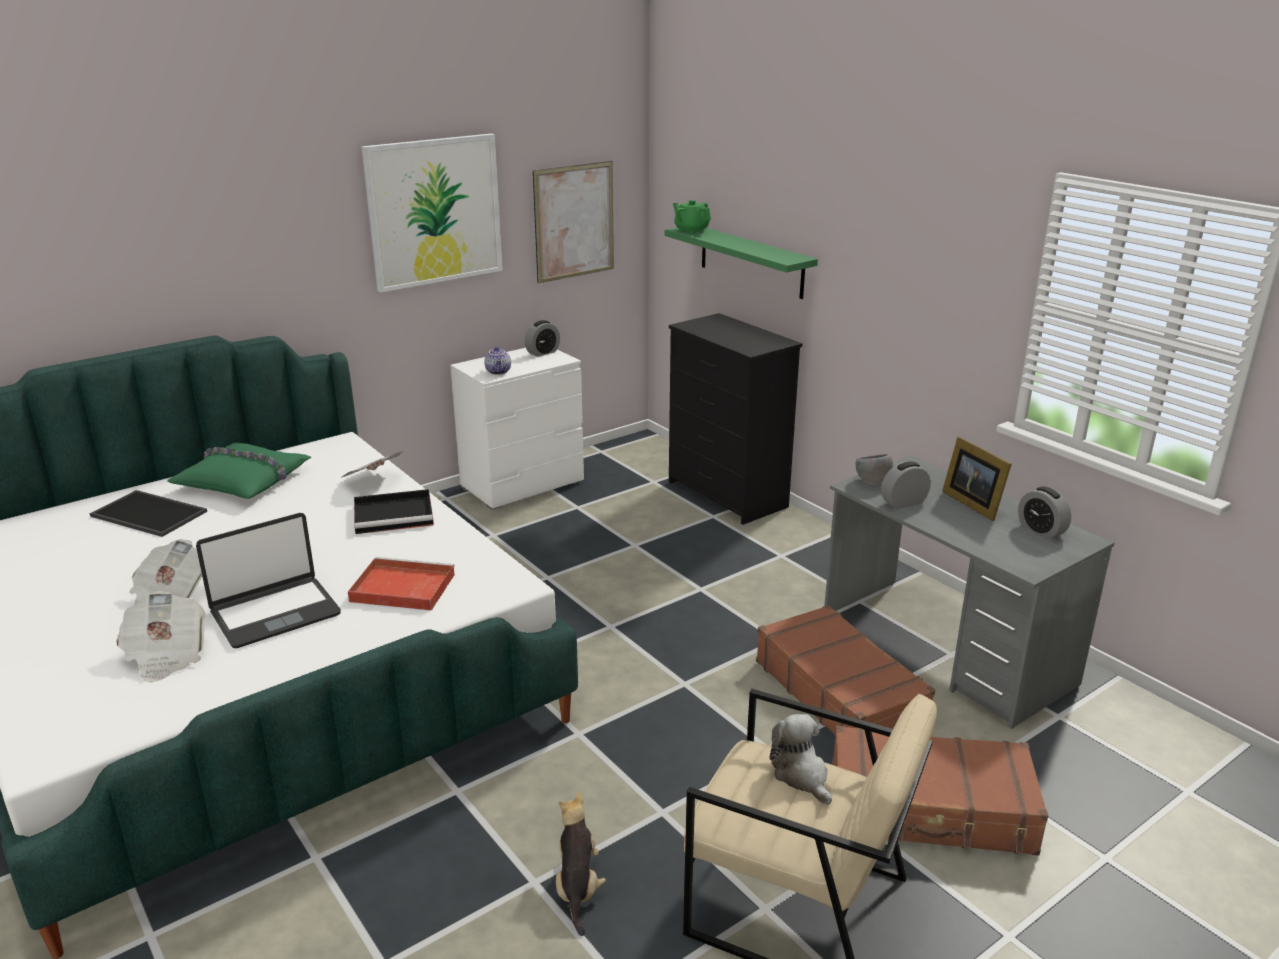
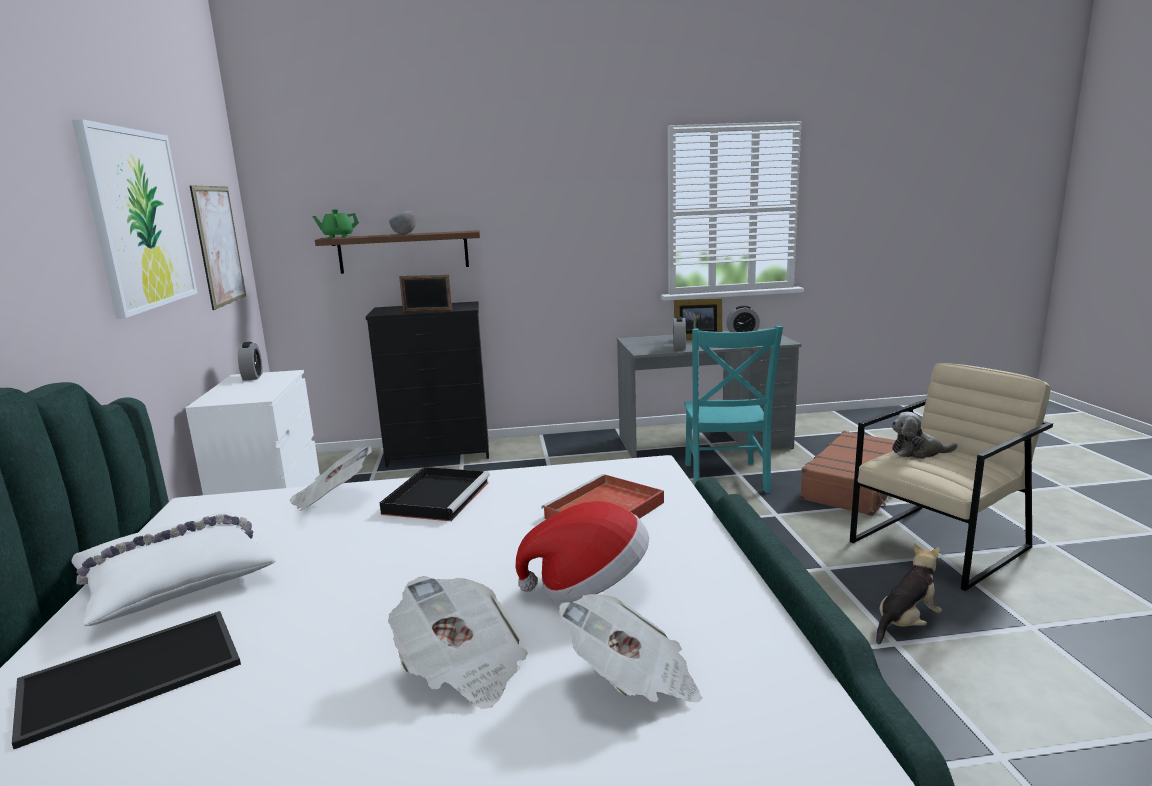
camera: 60 degrees left, 10 degrees down
green pillow [167,442,311,499] -> white pillow [72,512,276,626]
laptop [196,513,341,648] -> hat [516,501,649,602]
teapot [484,346,511,375] -> none
plush toy [556,792,606,936] -> plush toy turned 120 degrees clockwise [876,543,942,644]
green shelf [665,227,818,299] -> brown shelf [315,230,480,274]
brown suitcase [756,605,935,735] -> turquoise chair [684,326,783,493]
grey bowl [856,454,893,483] -> grey bowl moved to [389,210,416,234]
none -> picture frame [399,275,452,312]

